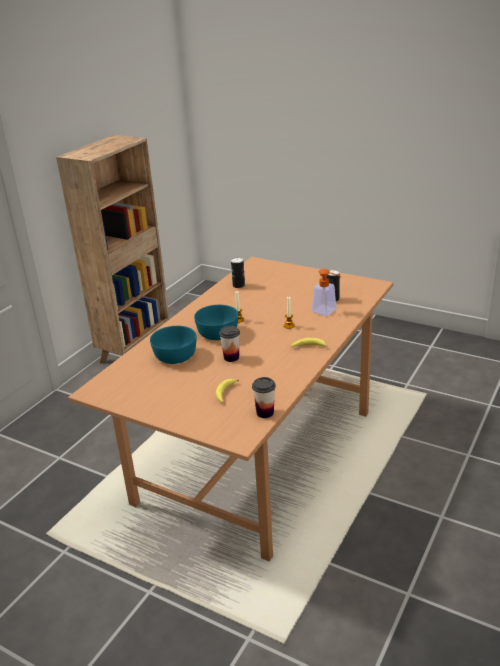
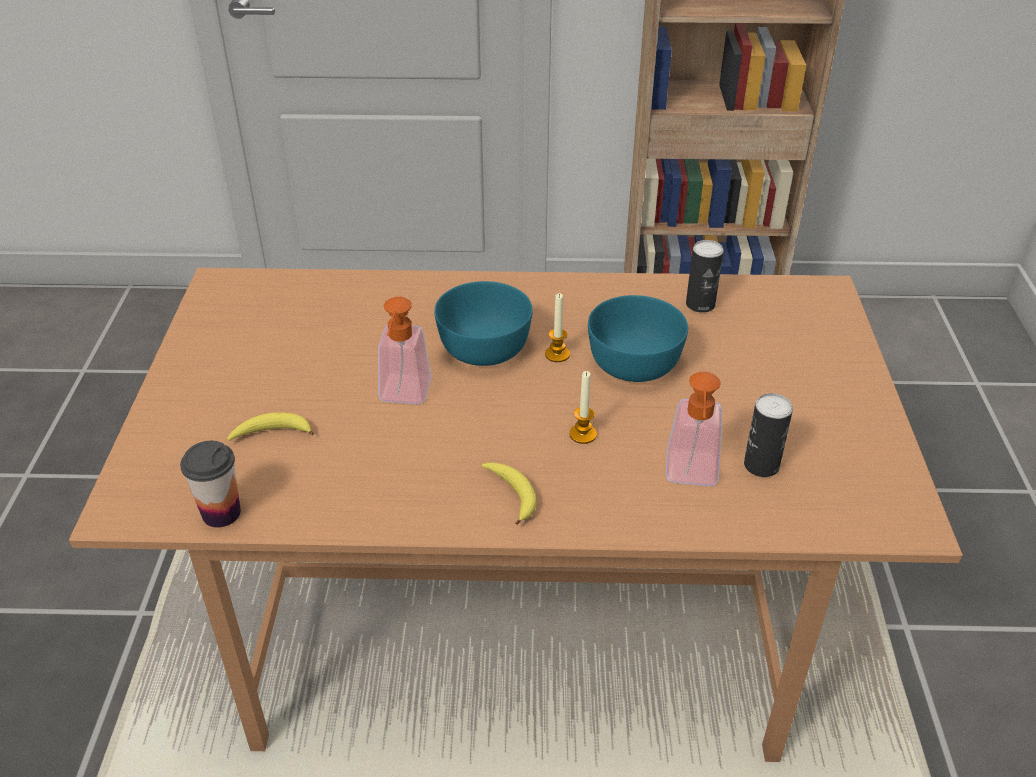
camera: 60 degrees right, 10 degrees up
turquoise bowl [150,326,197,364] -> turquoise bowl moved to [588,295,688,382]
cup [219,326,240,362] -> soap dispenser [378,297,431,404]

